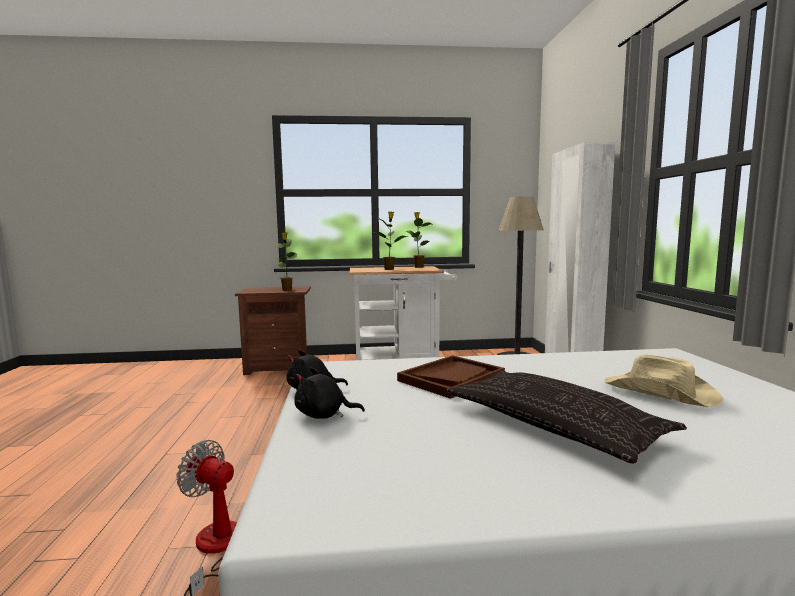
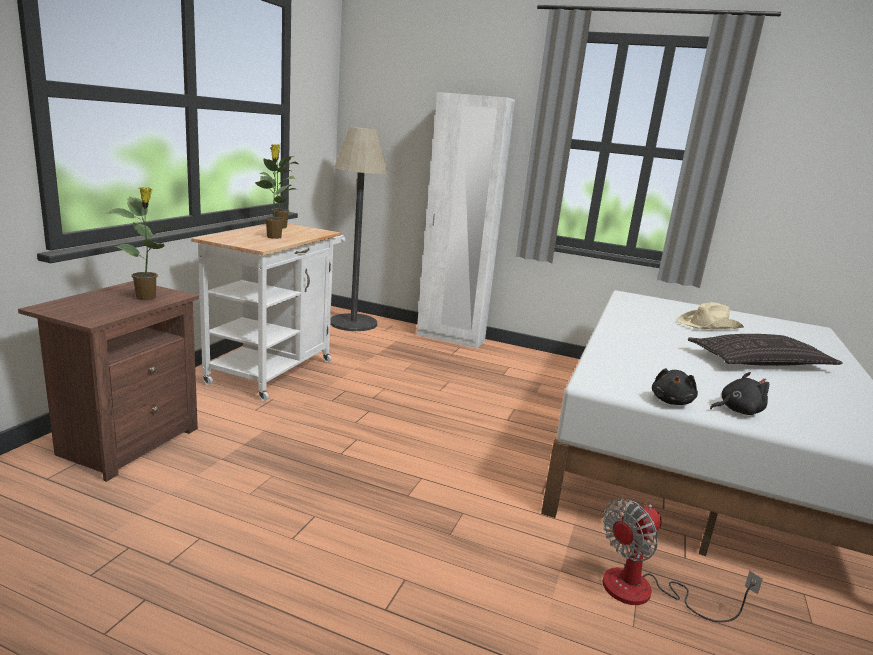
camera: 65 degrees left, 10 degrees up
black plush toy [294,367,365,419] -> black plush toy turned 135 degrees counterclockwise [710,372,769,415]
brown tray [397,355,505,399] -> none

